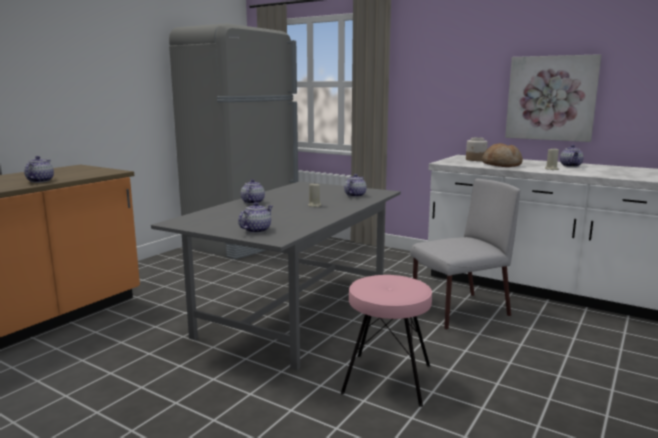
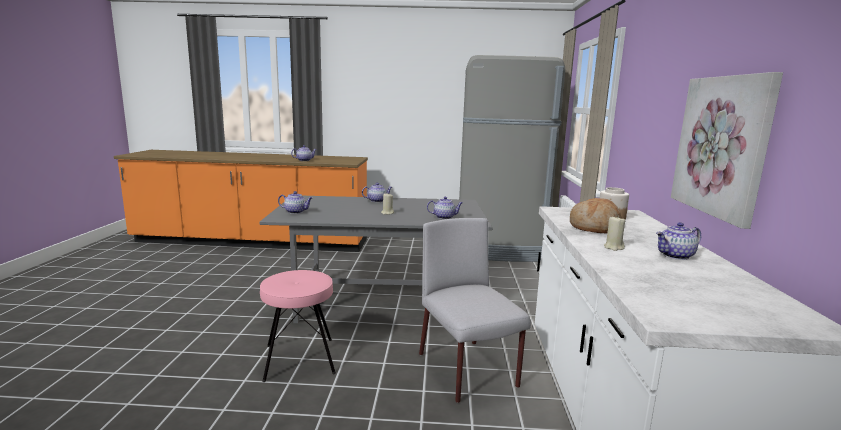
camera: 60 degrees right, 0 degrees up
grey chair [410,179,520,330] -> grey chair turned 150 degrees counterclockwise [419,218,531,403]

